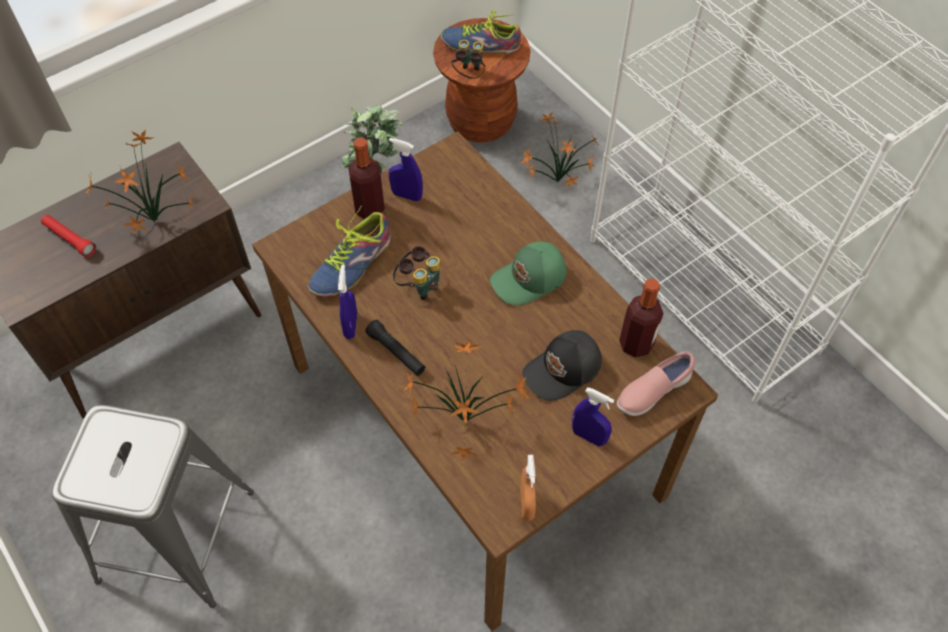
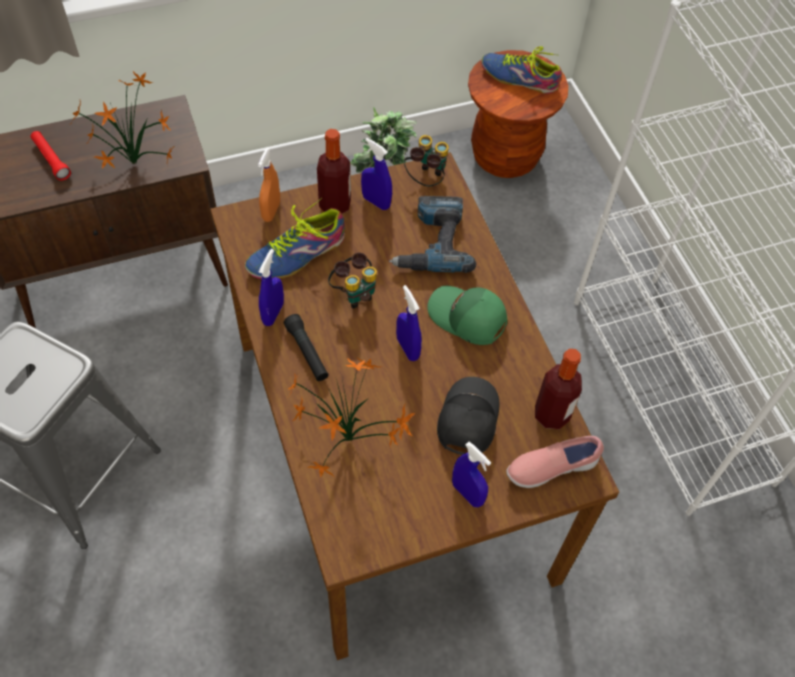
camera: 15 degrees right, 0 degrees up
binoculars [451,40,485,79] -> binoculars moved to [404,135,449,186]
green cap [490,241,567,305] -> green cap turned 45 degrees clockwise [427,286,507,345]
potted plant [520,111,600,189] -> none
orange spray bottle [520,455,536,521] -> orange spray bottle moved to [258,148,280,222]
black cap [522,330,602,401] -> black cap turned 120 degrees clockwise [437,377,499,455]
none -> power drill [389,196,476,273]
none -> blue spray bottle [396,285,422,361]

